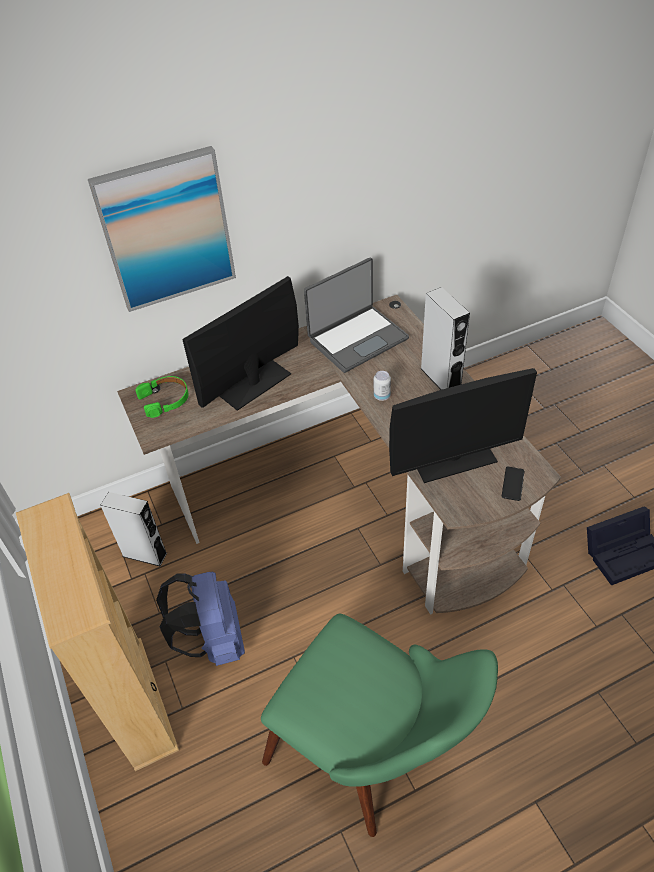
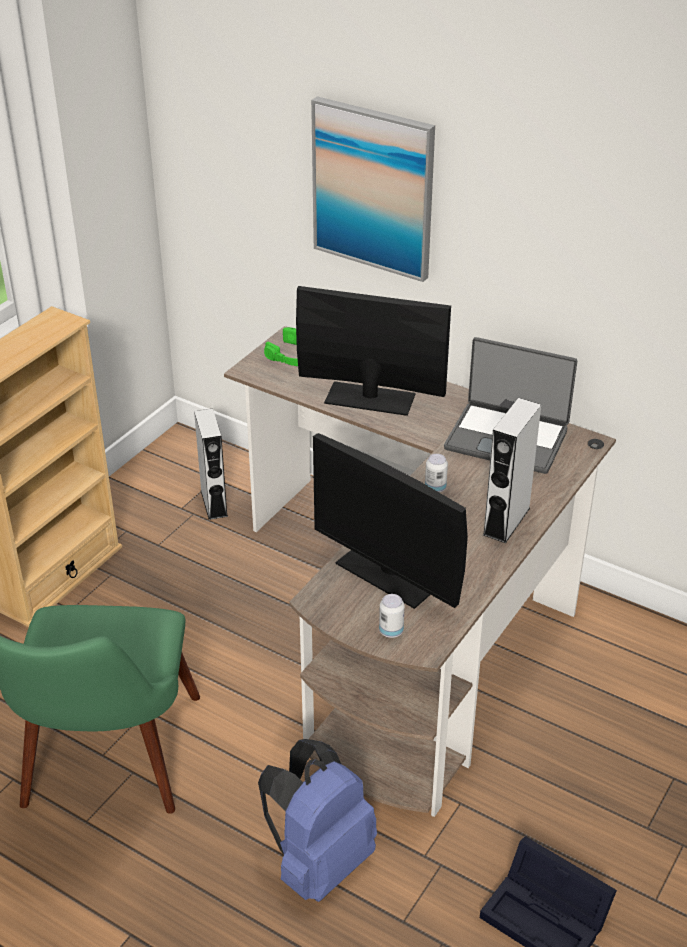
camera: 55 degrees right, 10 degrees down
blue backpack [156,572,245,666] -> blue backpack moved to [258,739,377,902]
phone [502,467,524,501] -> can [379,594,405,638]

